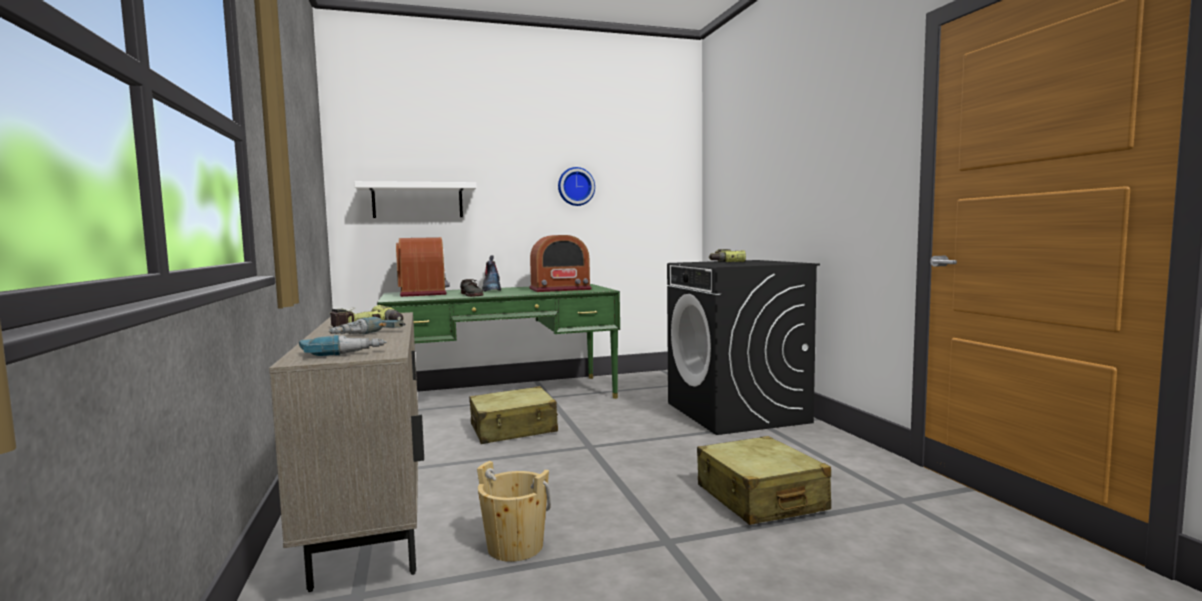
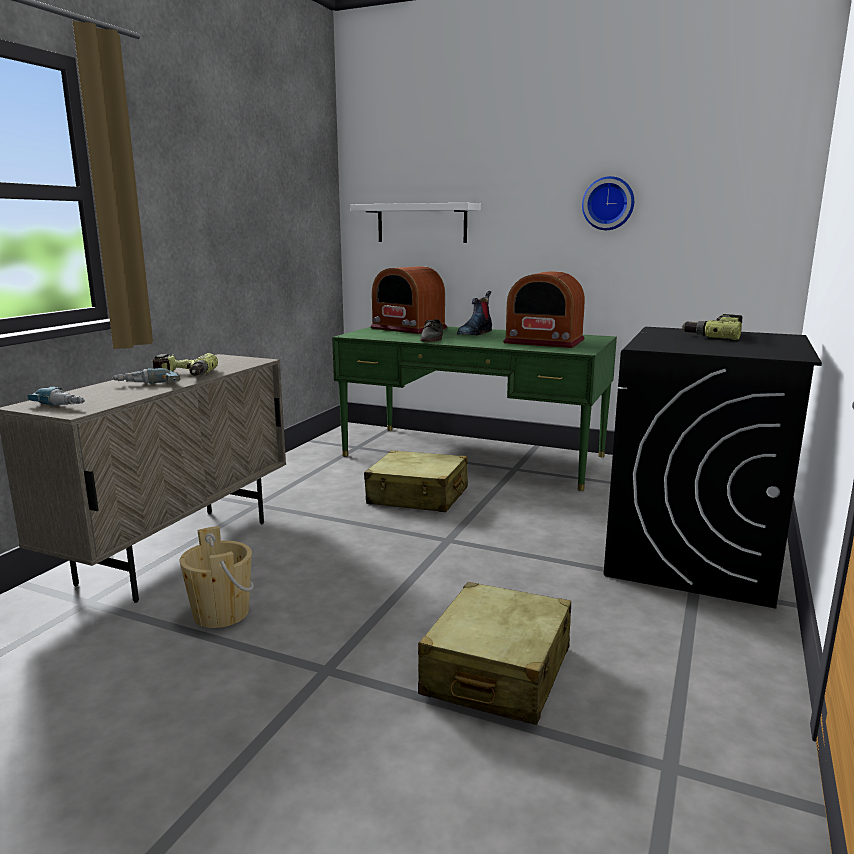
camera: 40 degrees right, 10 degrees up
radio [396,237,450,297] -> radio turned 105 degrees clockwise [370,266,447,334]

